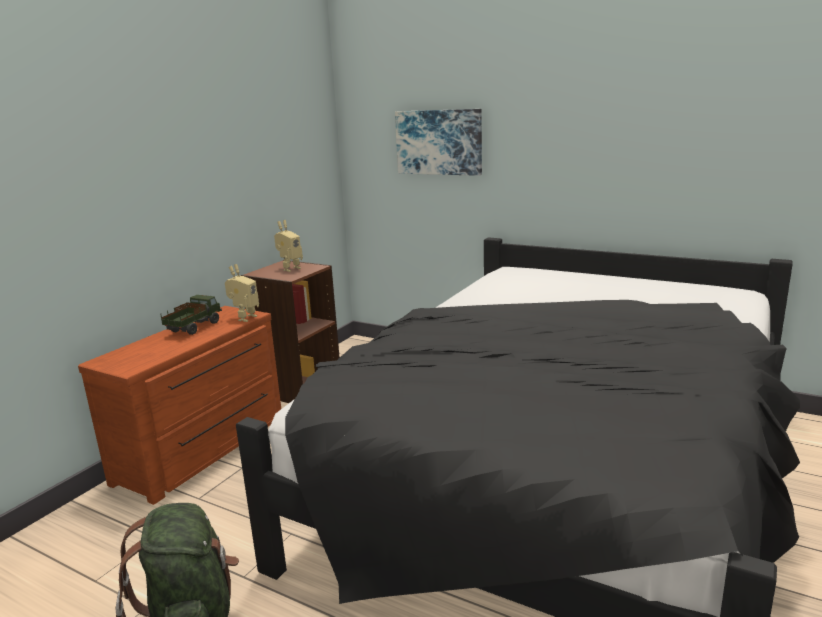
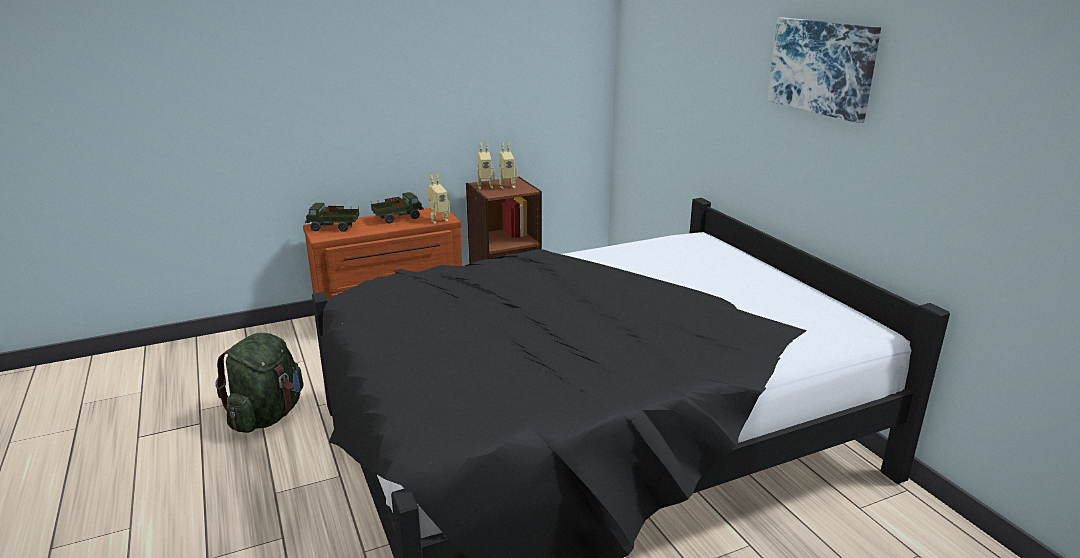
camera: 35 degrees right, 5 degrees up
picture [395,109,482,176] -> picture moved to [767,17,881,123]
none -> toy truck [305,203,359,232]
none -> toy robot [477,142,495,189]

